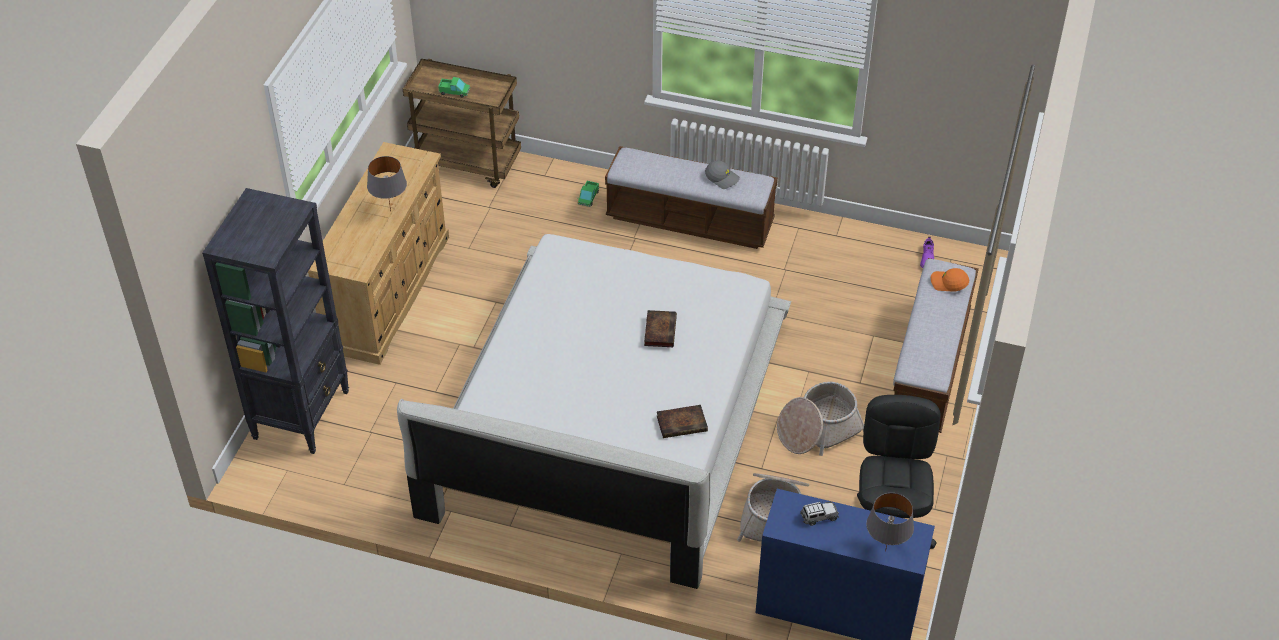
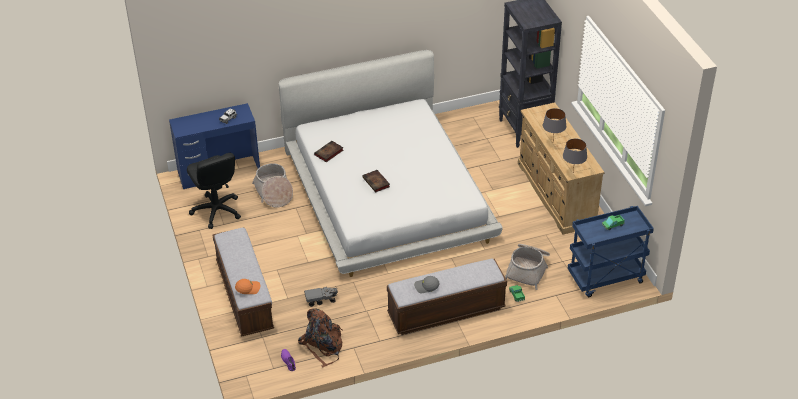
camera: 145 degrees right, 5 degrees down
brown cart [403,59,521,188] -> blue cart [567,206,654,297]
basket [777,382,864,456] -> basket moved to [505,244,550,290]
grey table lamp [866,493,914,551] -> grey table lamp moved to [563,138,587,172]
none -> brown backpack [298,308,342,368]
none -> toy truck [304,287,338,307]

